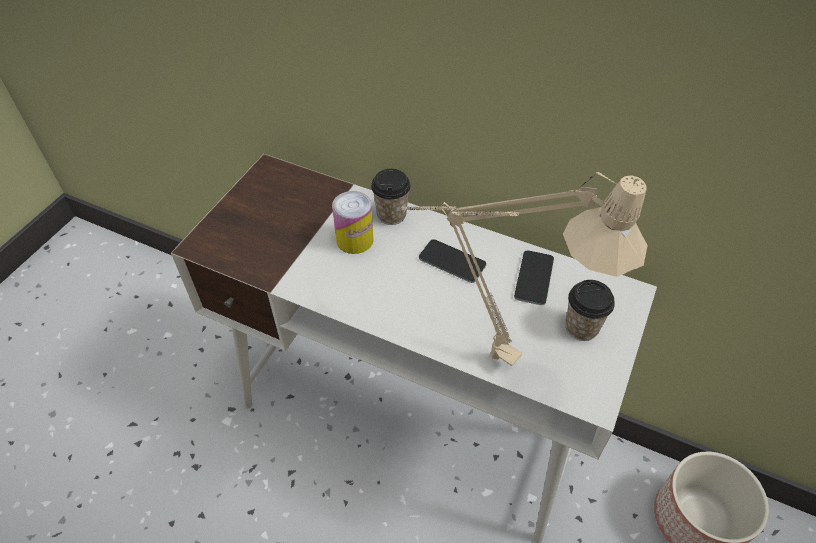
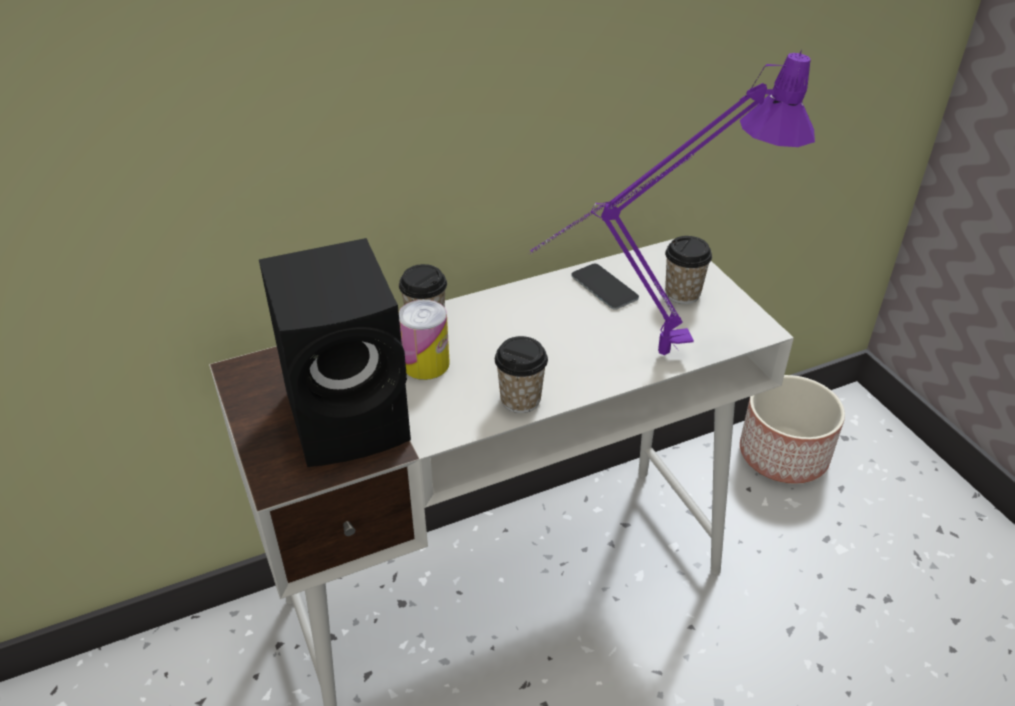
camera: 50 degrees left, 10 degrees down
beige table lamp [401,172,648,366] -> purple table lamp [530,50,815,355]
phone [419,239,486,283] -> none
none -> black speaker [259,238,411,467]
none -> cup [495,336,548,413]

